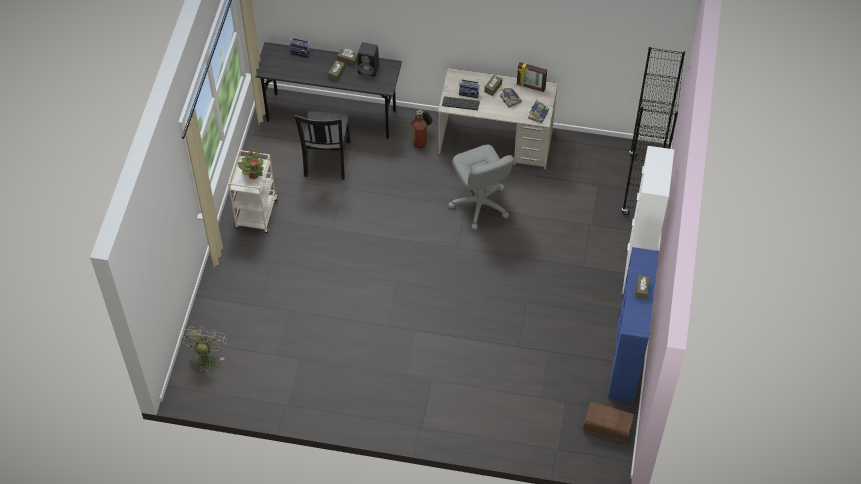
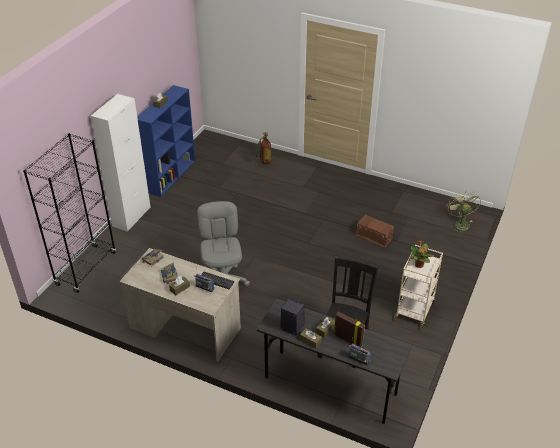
camera: 165 degrees left, 15 degrees down
green fan [181,327,226,375] -> green fan turned 150 degrees clockwise [447,190,481,232]
fire extinguisher [411,110,433,149] -> fire extinguisher moved to [253,132,271,164]
picture frame [517,62,547,92] -> picture frame moved to [334,312,365,347]
brown storage box [583,402,634,443] -> brown storage box moved to [356,215,394,247]

